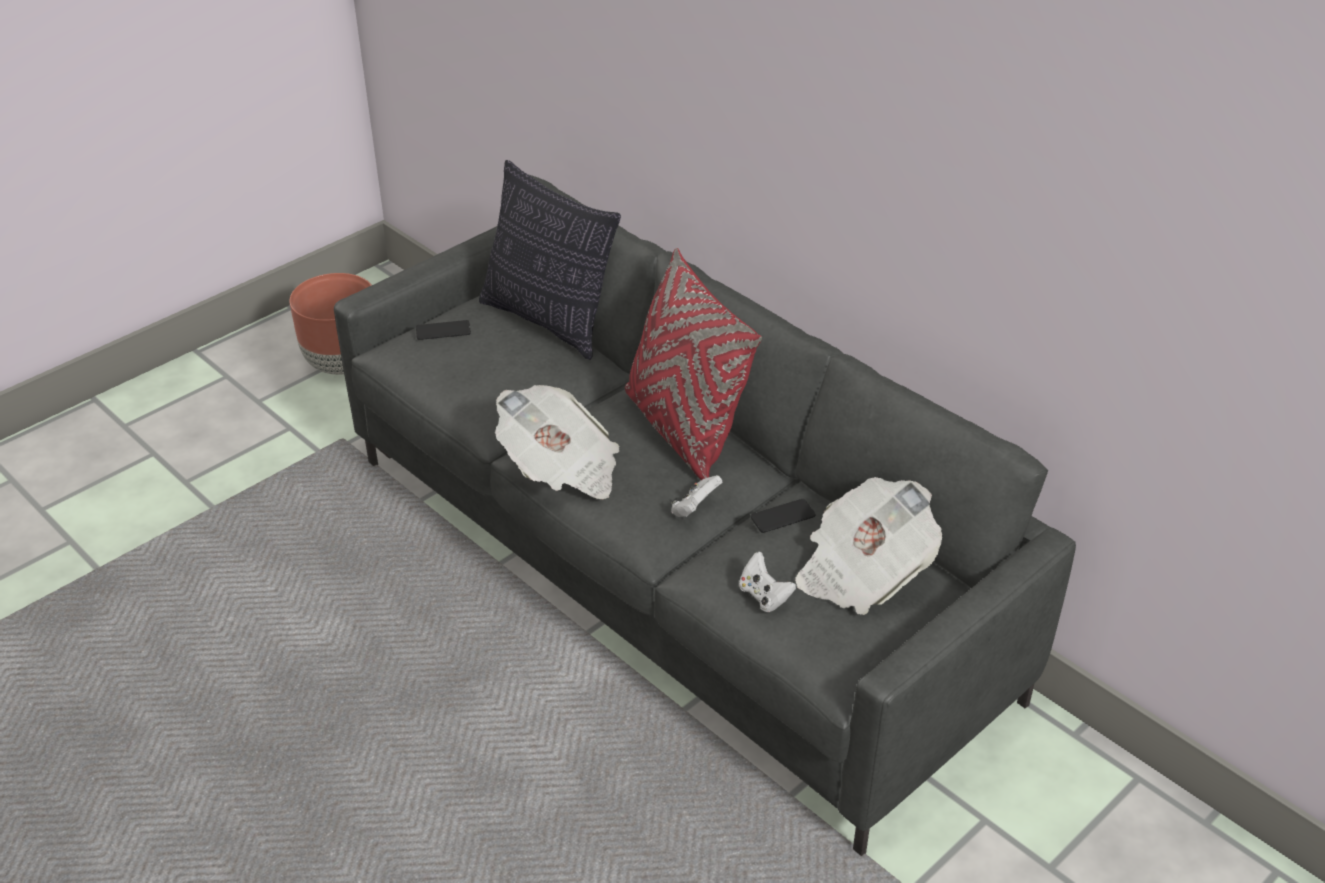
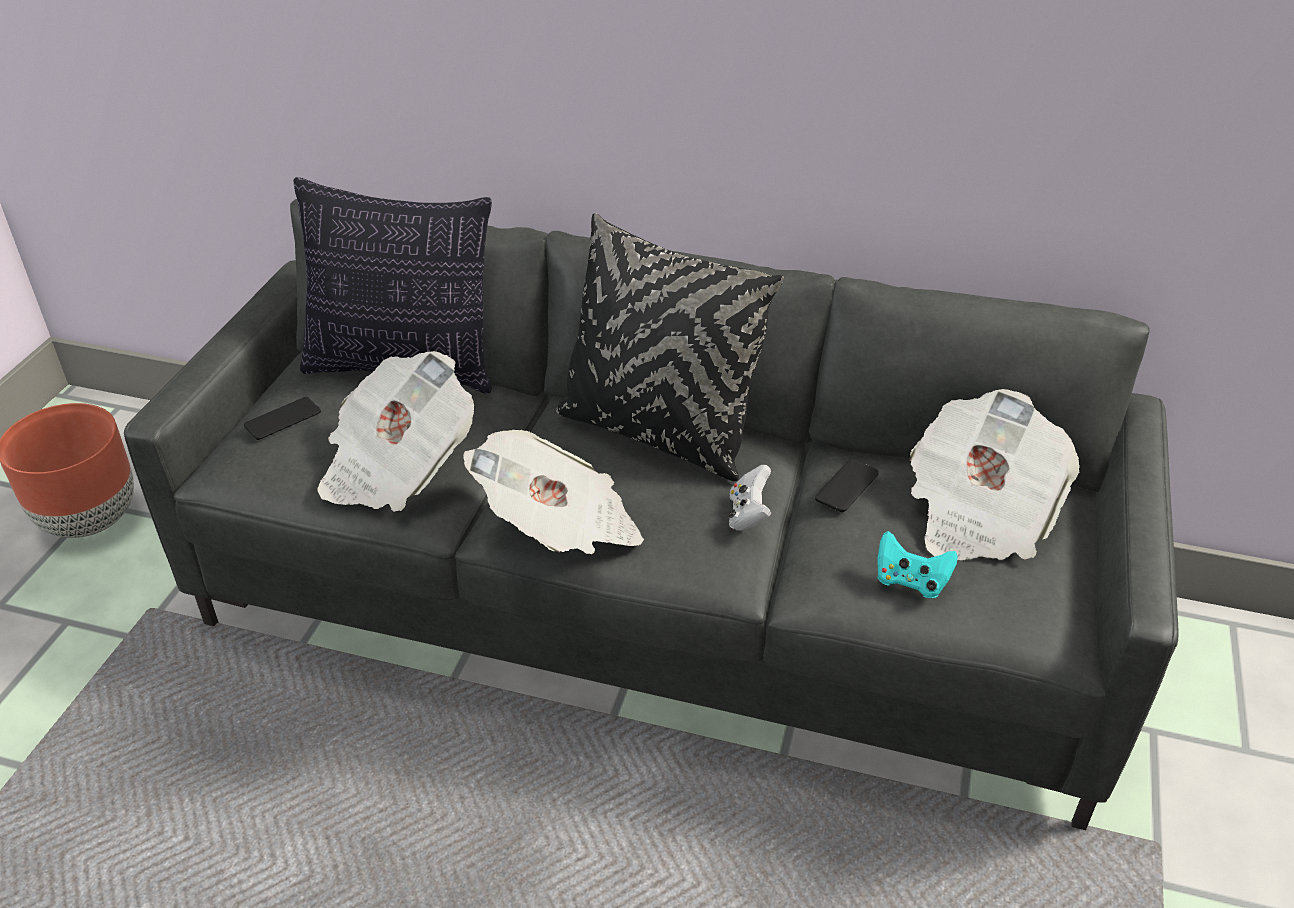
camera: 30 degrees left, 0 degrees up
red pillow [625,248,762,480] -> black pillow [556,213,784,481]
white game controller [739,552,796,612] -> turquoise game controller [877,531,958,598]
none -> newspaper [317,351,474,512]

